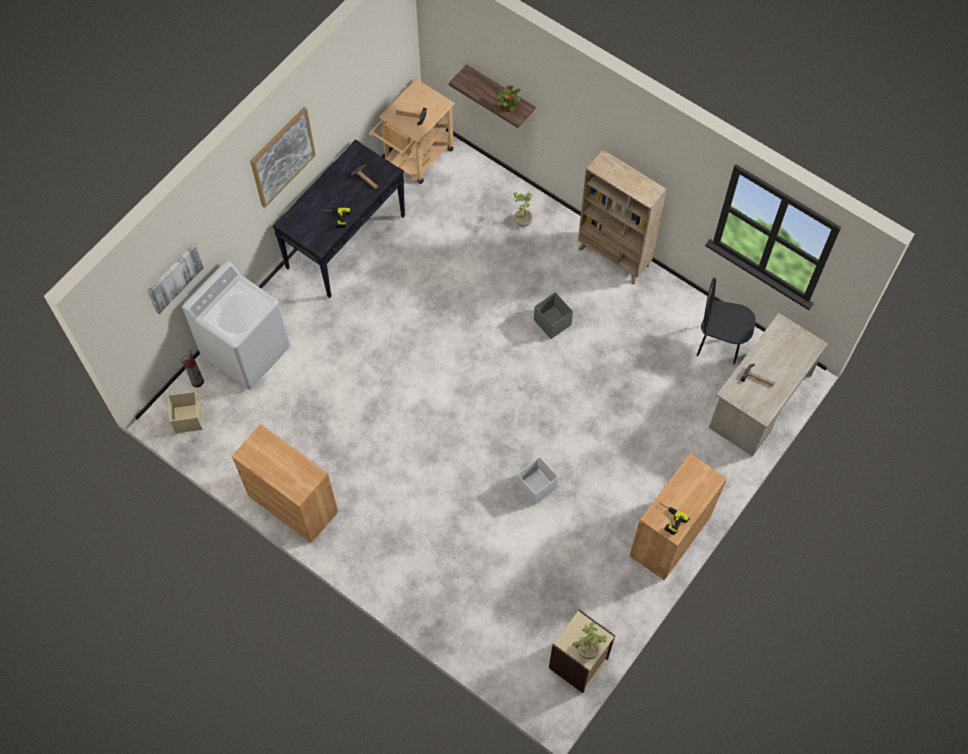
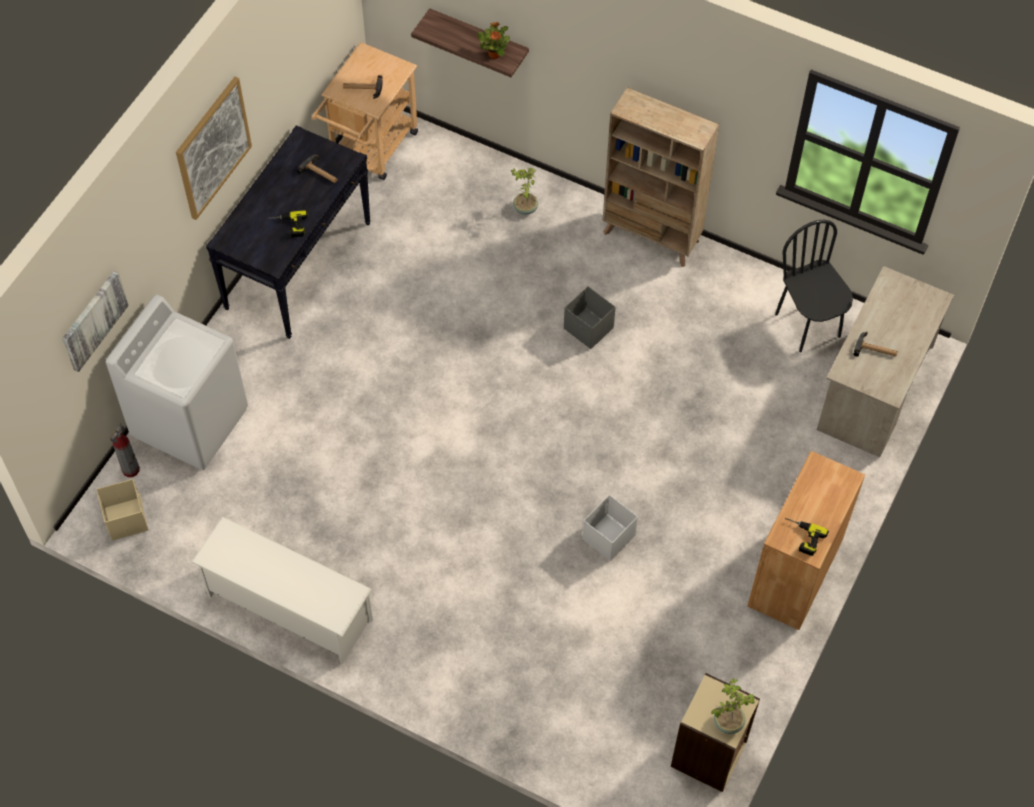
camera: 10 degrees left, 5 degrees down
brown cabinet [232,424,338,543] -> white shoe rack [192,516,373,664]
black chair [697,278,756,364] -> black chair turned 60 degrees clockwise [775,220,853,352]

